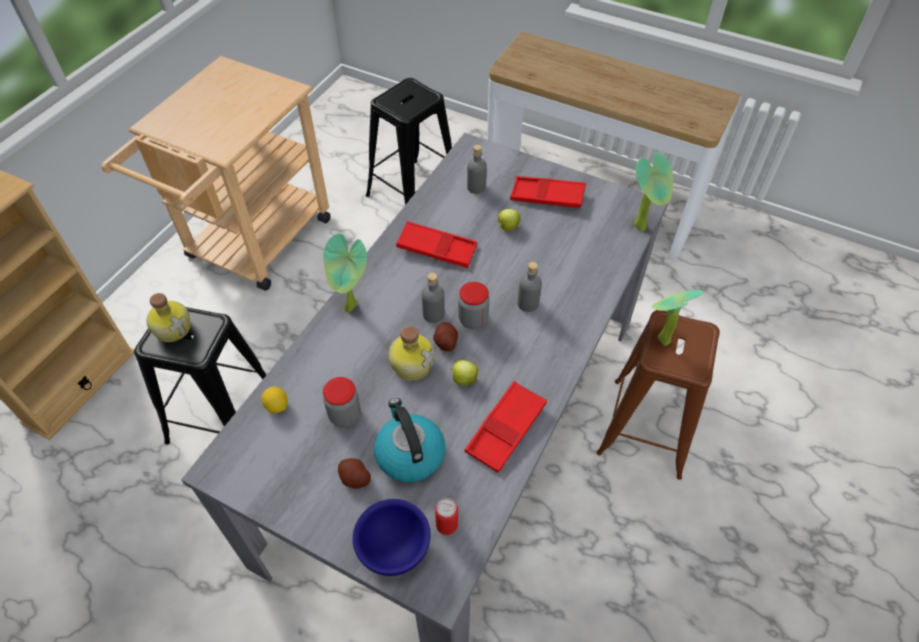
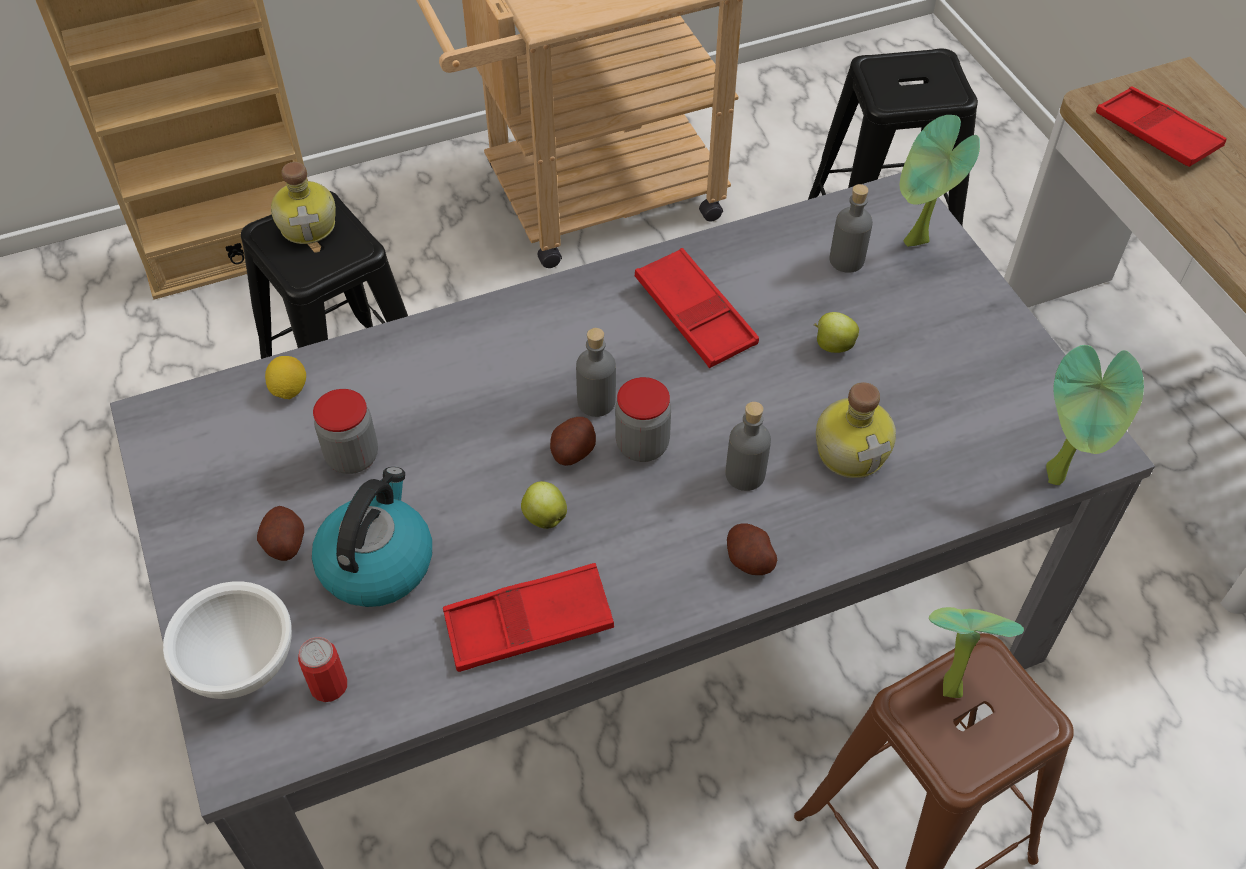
camera: 40 degrees right, 0 degrees up
potted plant [323,233,367,312] -> potted plant moved to [900,115,980,247]
blue bowl [353,499,431,576] -> white bowl [163,581,292,699]
bottle [388,326,435,380] -> bottle moved to [816,382,896,478]
red tray [510,176,586,208] -> red tray moved to [1096,86,1227,167]
none -> potato [727,523,777,575]

